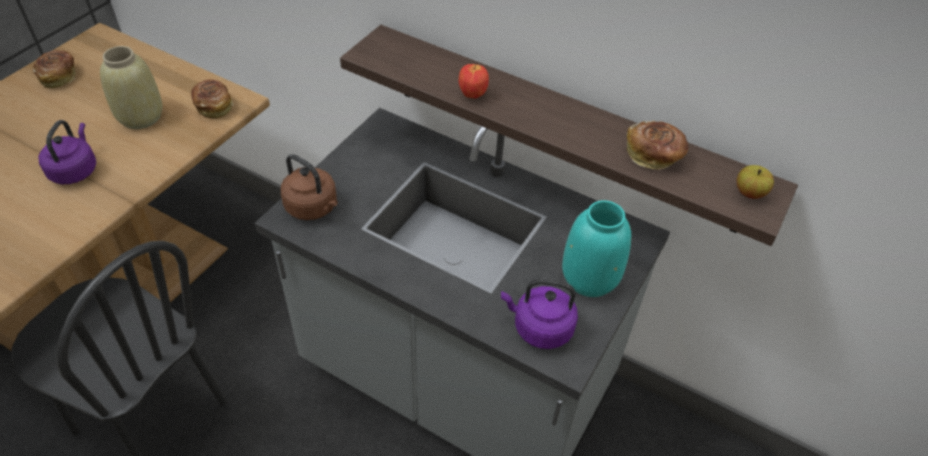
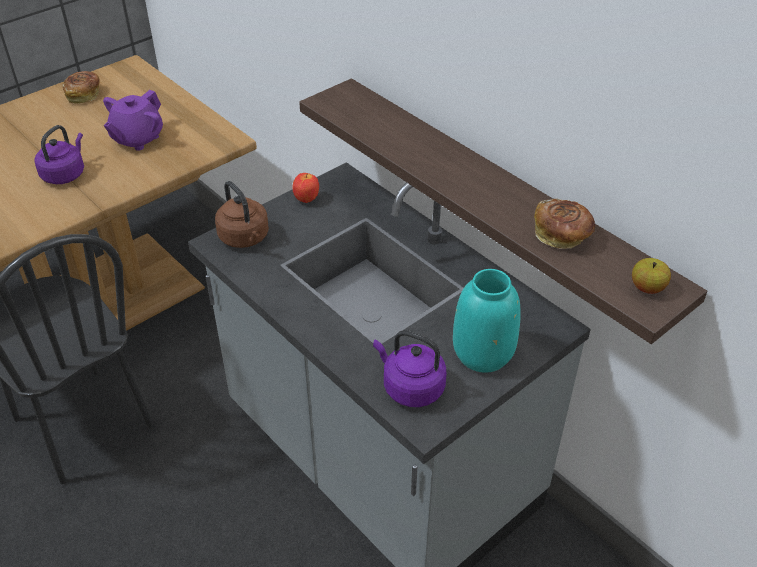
camera: 20 degrees right, 5 degrees down
beige vase [100,46,162,129] -> purple teapot [103,90,163,151]
bread [191,79,233,119] -> none
apple [458,64,489,98] -> apple moved to [293,173,319,203]

